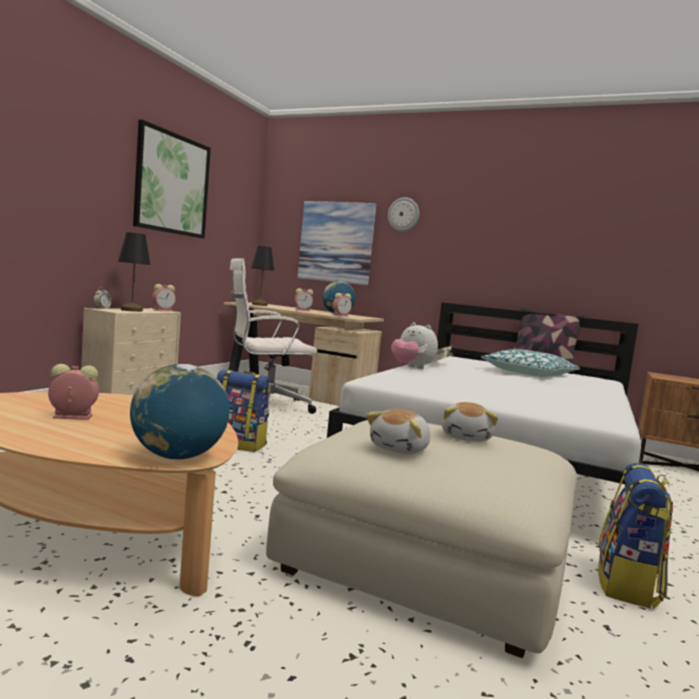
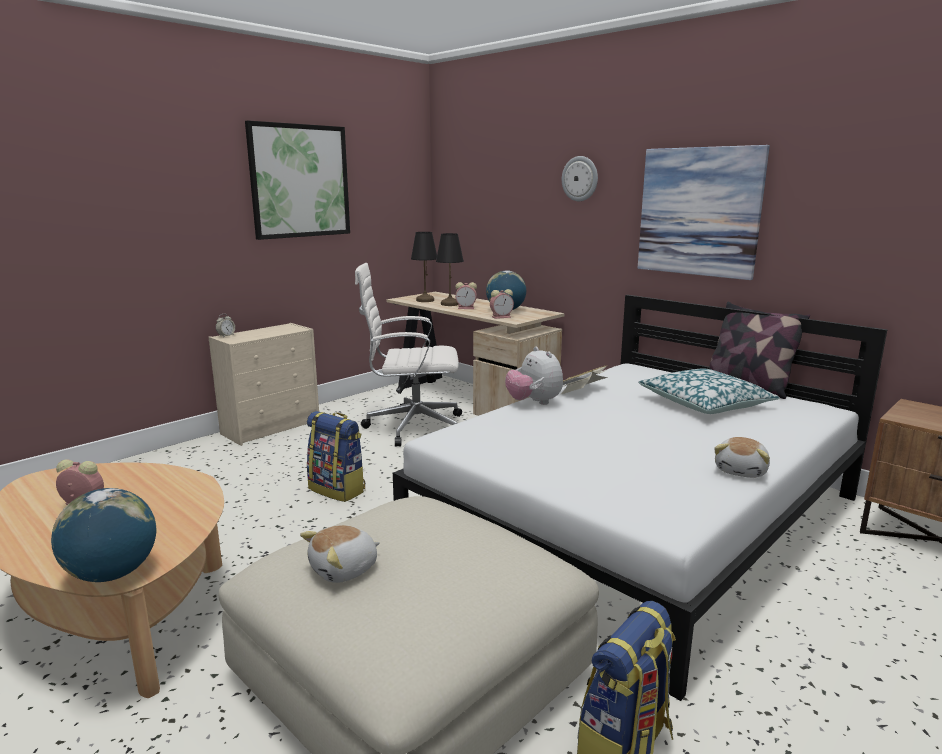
camera: 20 degrees right, 10 degrees up
black table lamp [118,232,150,312] -> black table lamp moved to [436,233,464,306]
alarm clock [152,284,176,312] -> none
picture [298,201,377,285] -> picture moved to [638,145,770,280]
plush toy [442,402,498,442] -> plush toy moved to [714,437,770,478]

